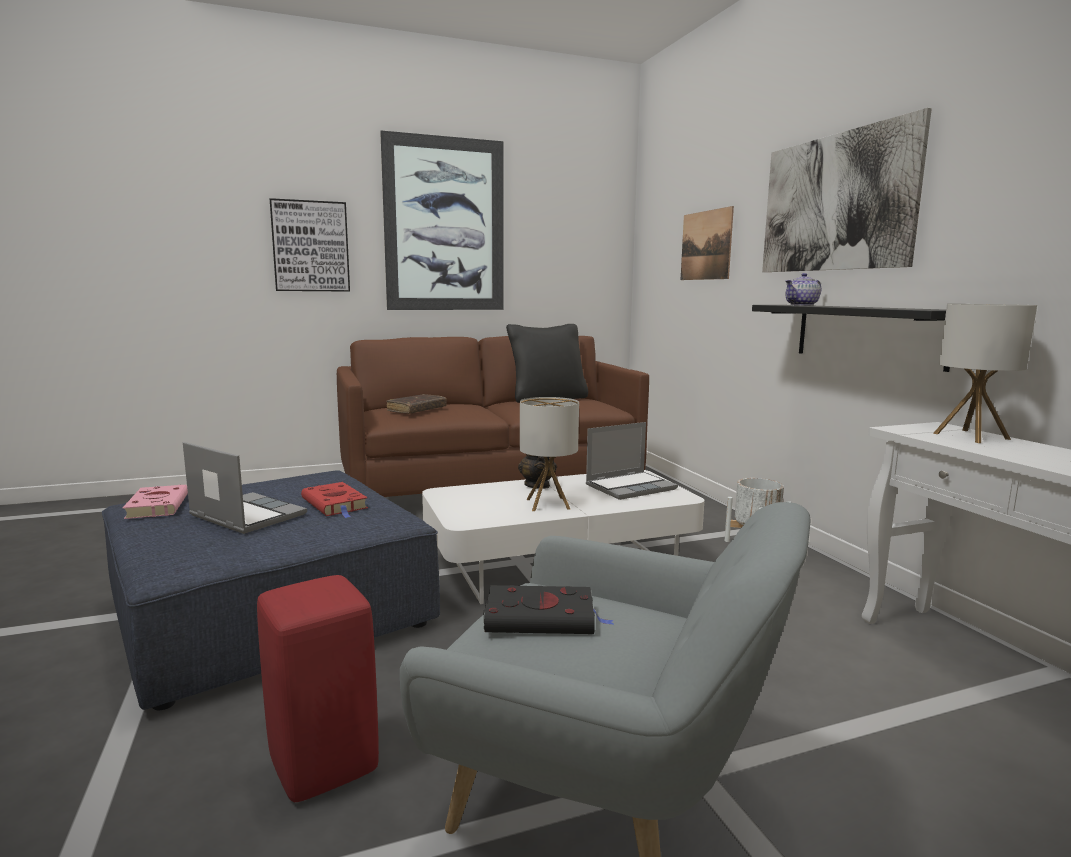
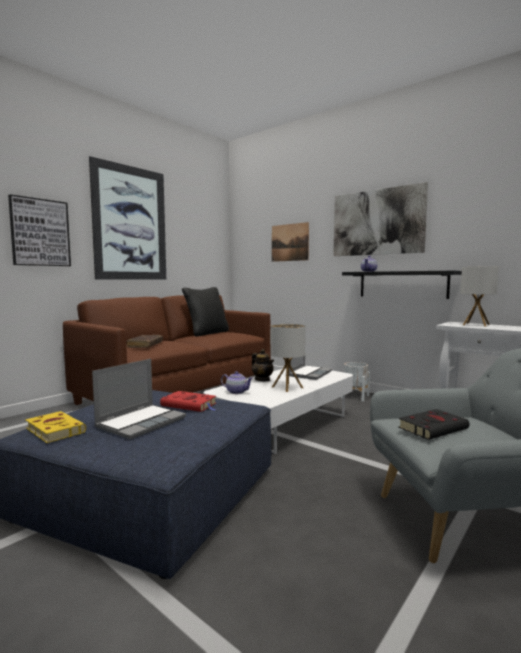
camera: 30 degrees left, 5 degrees down
pink book [123,485,188,519] -> yellow book [25,411,86,443]
laptop [183,442,307,534] -> laptop turned 120 degrees clockwise [92,359,186,439]
red stool [257,575,379,802] -> none
none -> teapot [221,371,253,394]

